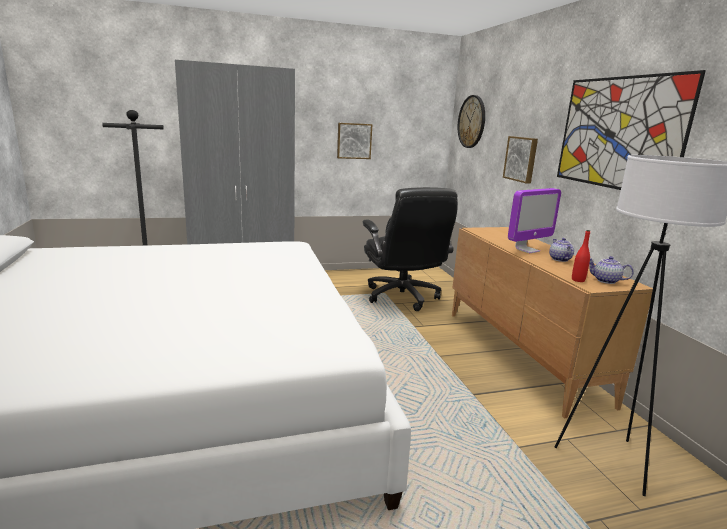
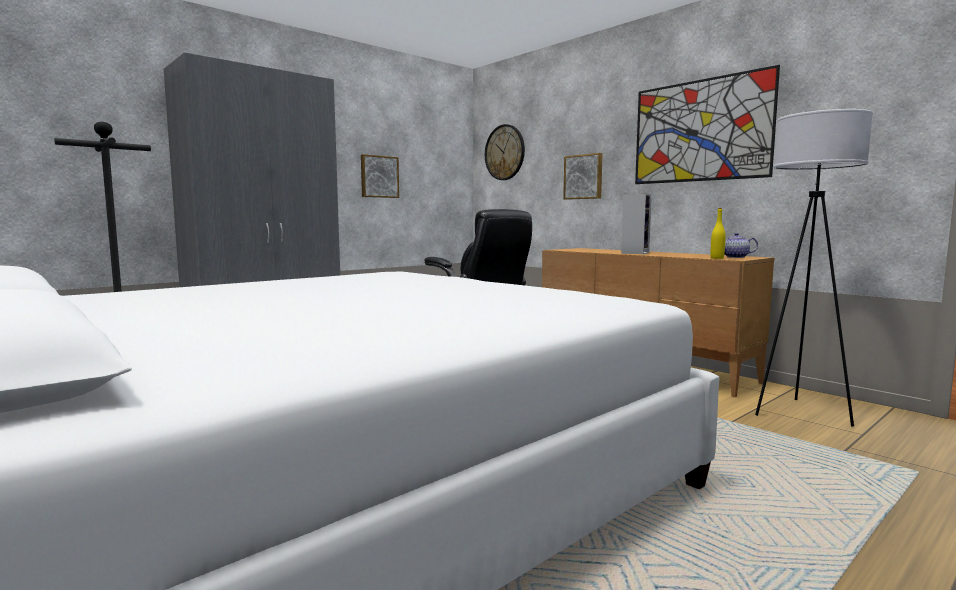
camera: 25 degrees left, 10 degrees down
monitor [508,188,561,253] -> speaker [621,194,652,254]
teapot [549,238,574,262] -> none
red bottle [572,230,590,282] -> yellow bottle [711,208,726,259]

